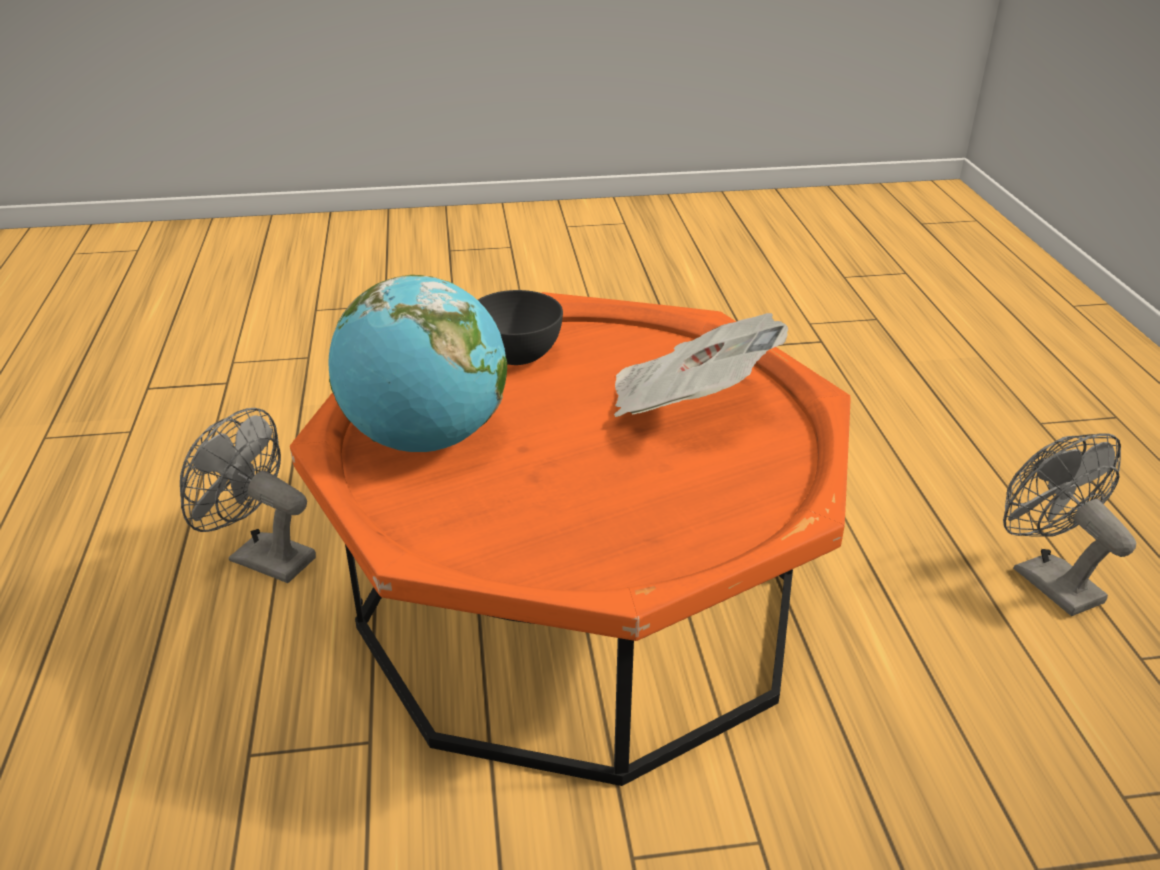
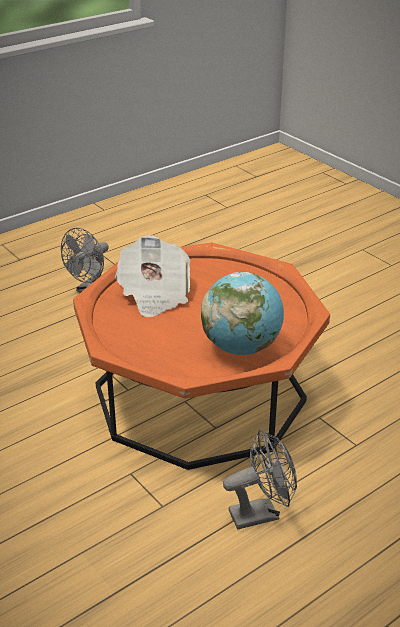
camera: 120 degrees left, 0 degrees up
grey fan [180,408,316,583] -> grey fan turned 105 degrees counterclockwise [223,430,297,529]
grey bowl [478,290,563,365] -> none

